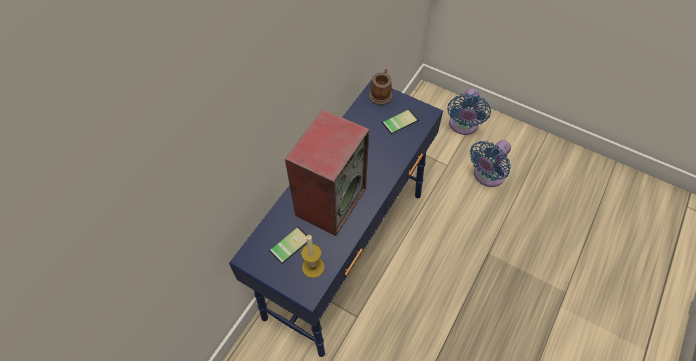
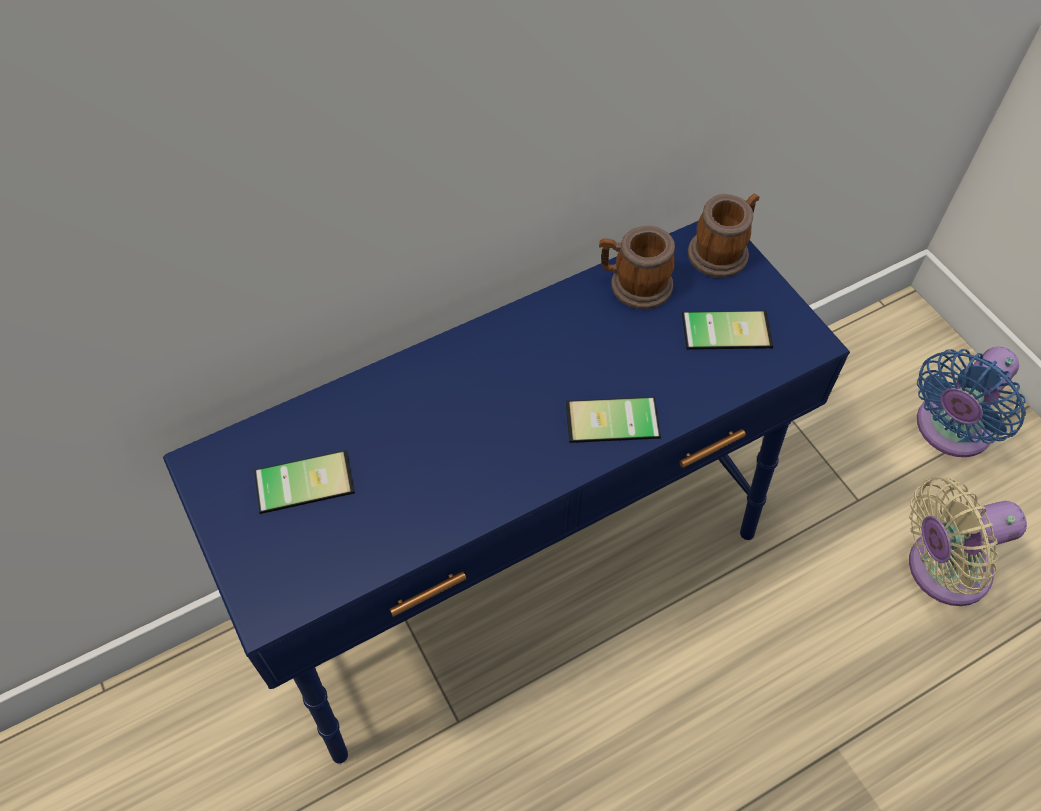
camera: 30 degrees right, 0 degrees up
speaker [285,109,369,236] -> none
candle [301,234,325,278] -> none
blue fan [470,140,511,187] -> beige fan [909,477,1027,606]
none -> phone [566,397,661,448]
none -> mug [599,226,675,309]

